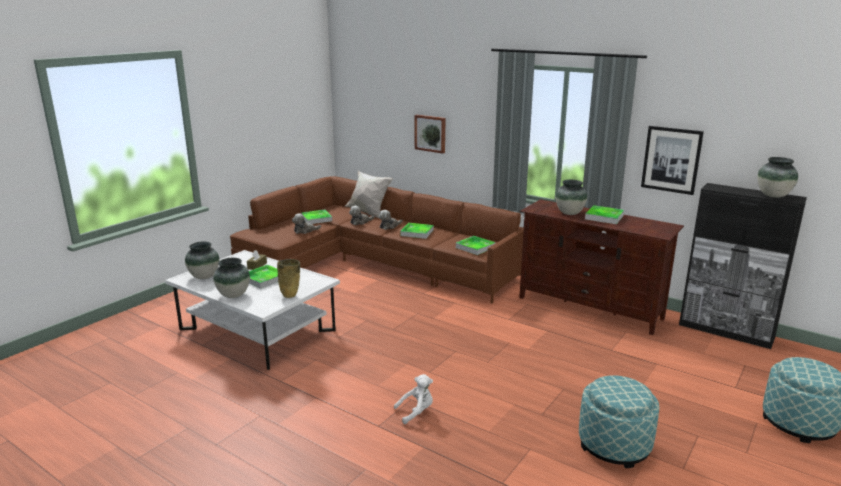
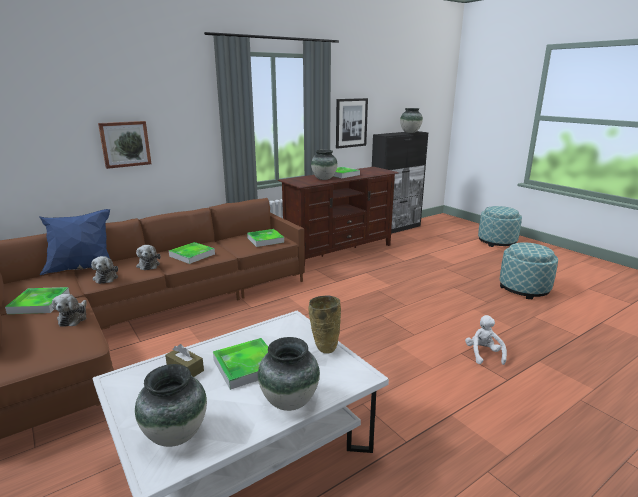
camera: 70 degrees left, 0 degrees up
white pillow [345,170,393,219] -> blue pillow [39,209,114,275]

